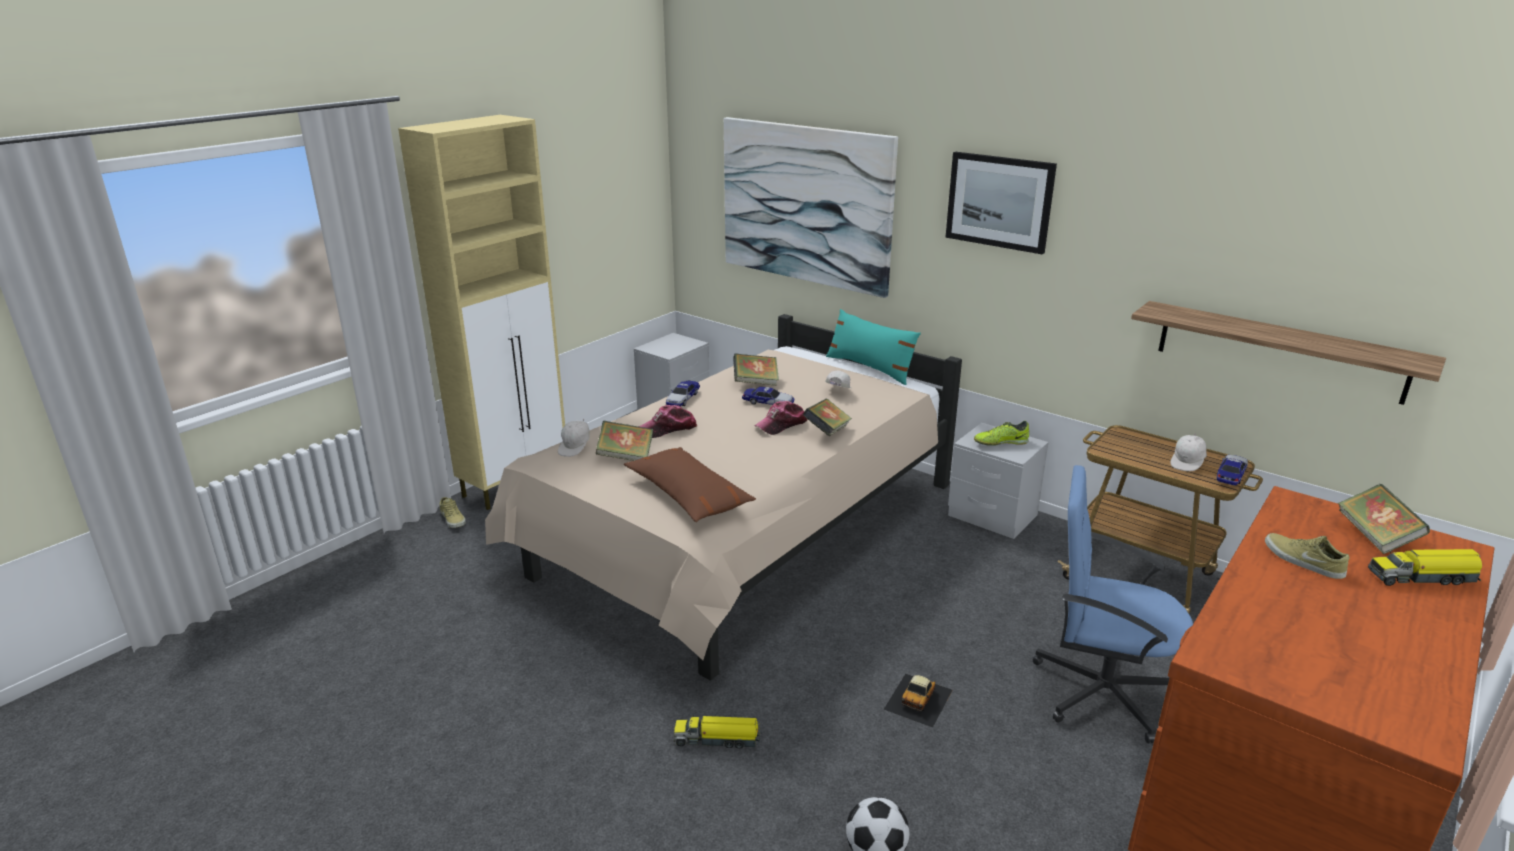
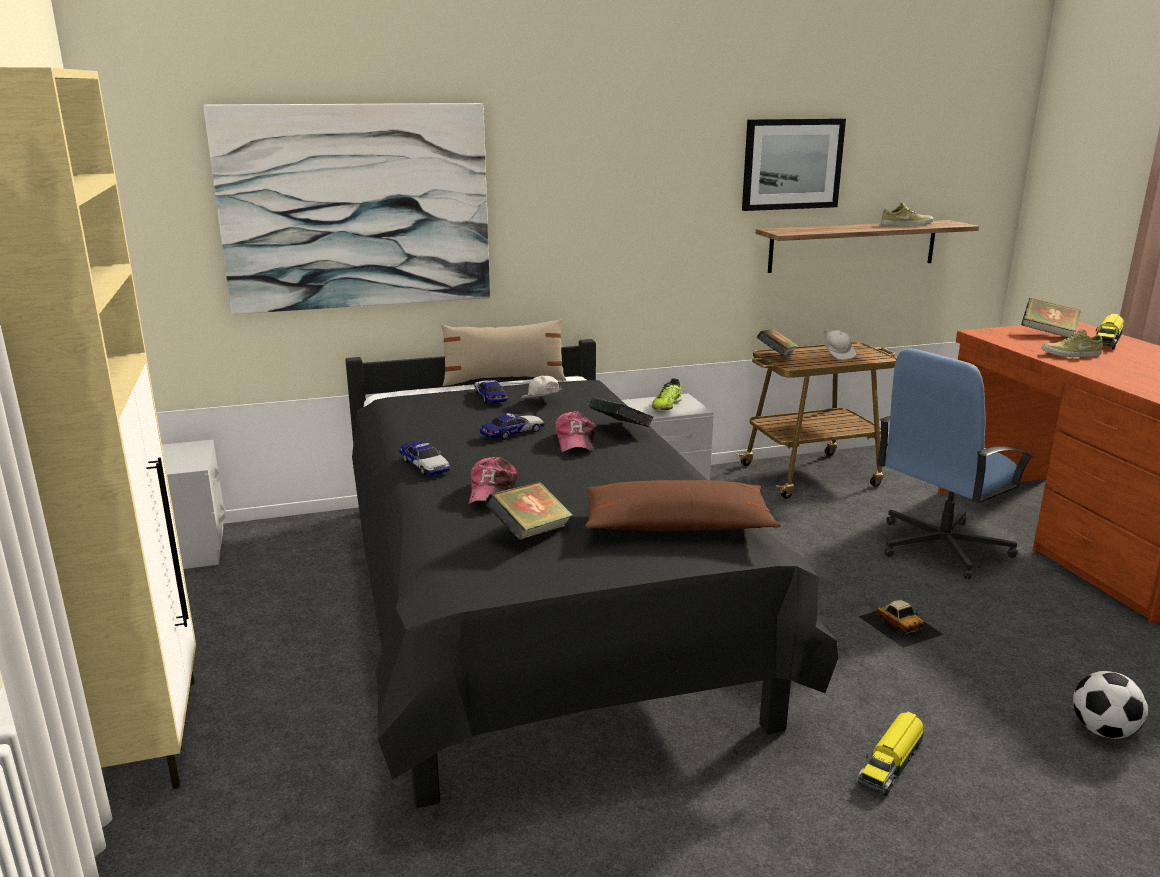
camera: 55 degrees left, 5 degrees down
beige shoe [439,497,466,528] -> beige shoe moved to [881,203,934,226]
beige bed [485,314,962,681] -> black bed [345,339,838,808]
white cap [558,418,590,457] -> none
book [733,353,779,386] -> book moved to [757,329,798,356]
turquoise pillow [826,309,921,385] -> beige pillow [441,319,566,387]
picture [945,152,1057,254] -> picture moved to [742,118,846,211]
toy car [1217,455,1248,485] -> toy car moved to [474,380,508,403]

